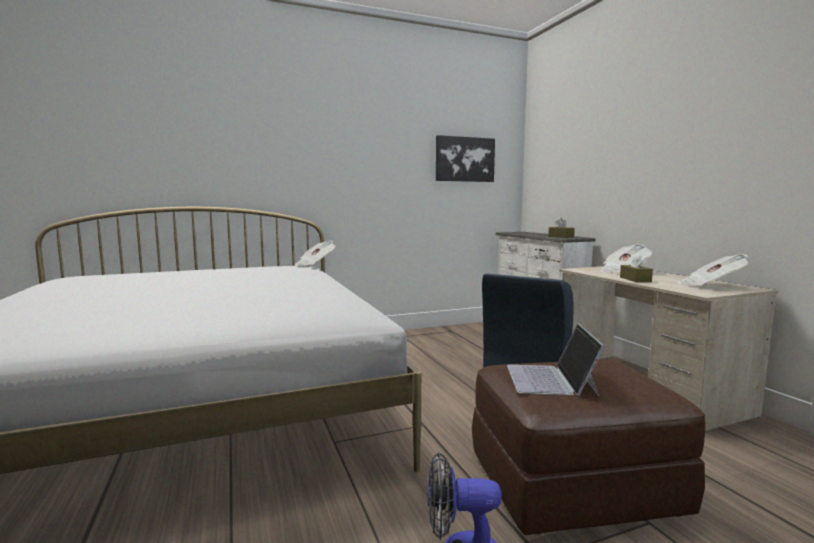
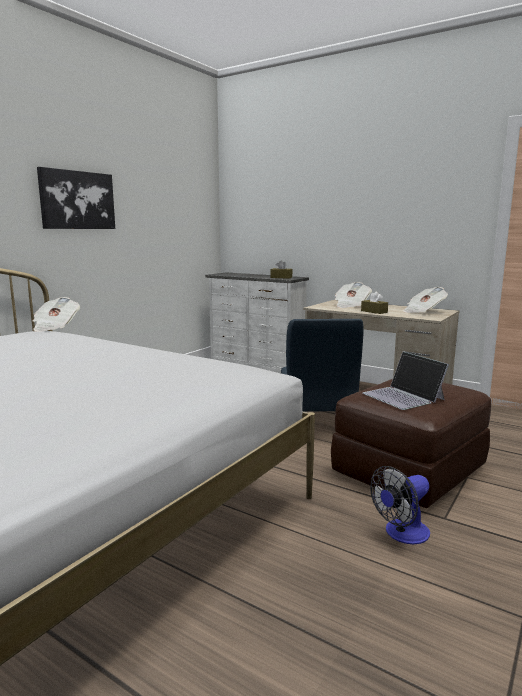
camera: 35 degrees left, 5 degrees up
picture [436,135,495,182] -> picture moved to [37,167,115,229]

